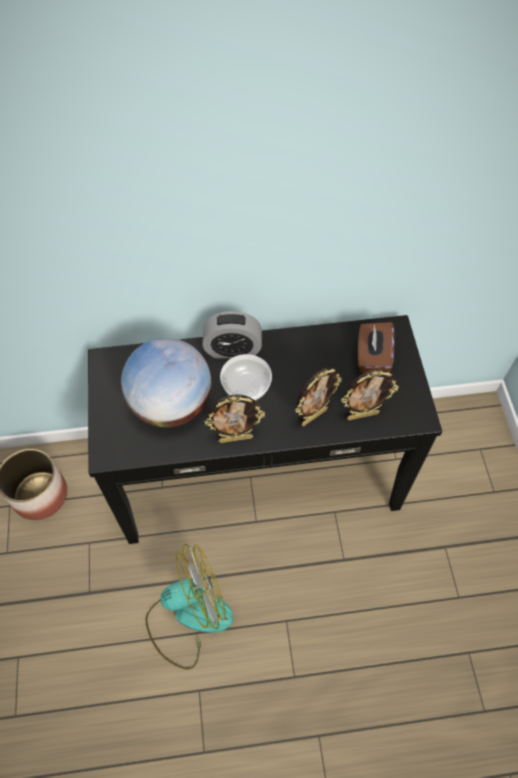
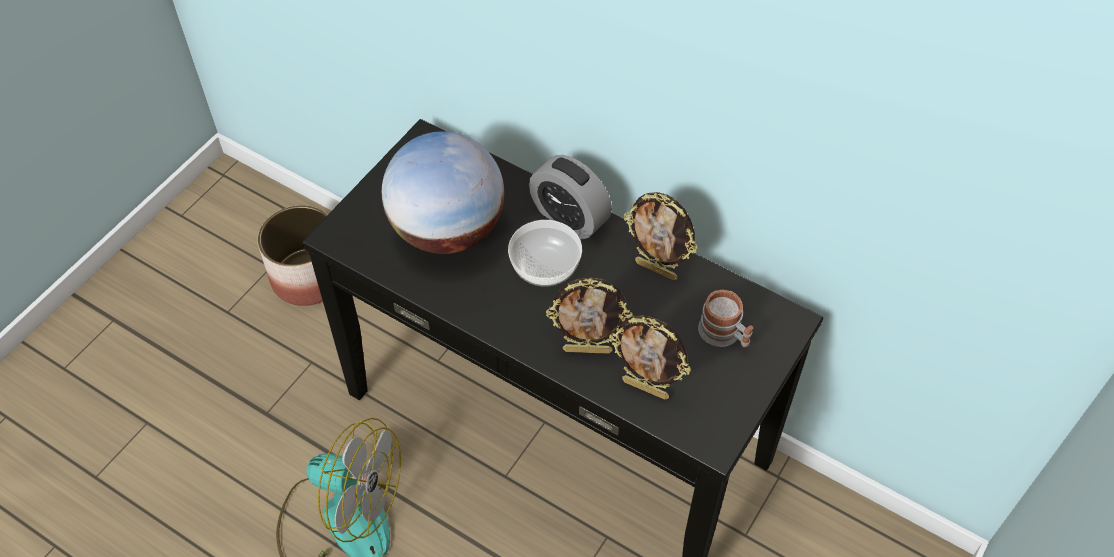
camera: 40 degrees right, 5 degrees down
picture frame [205,395,265,443] -> picture frame moved to [624,192,698,281]
brown tissue box [358,322,394,374] -> mug [698,290,753,347]

